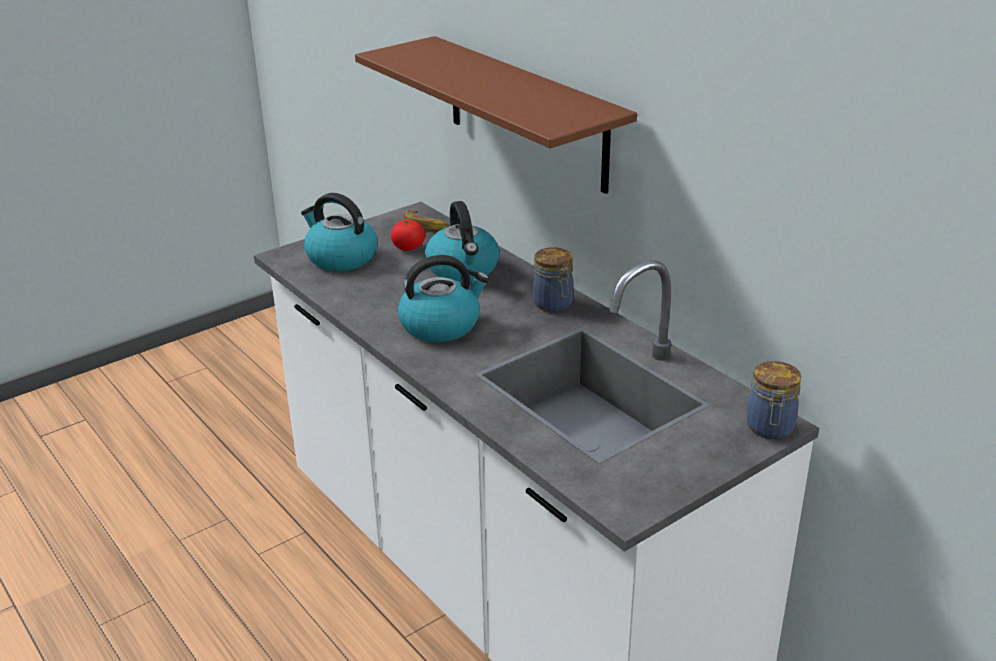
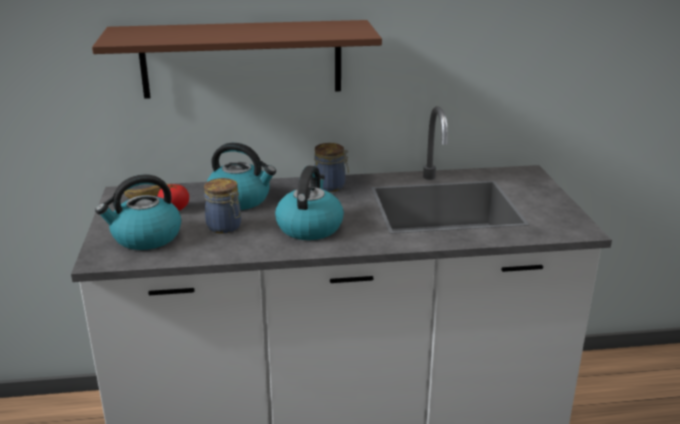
camera: 60 degrees left, 5 degrees down
jar [746,361,801,439] -> jar moved to [204,178,241,233]

